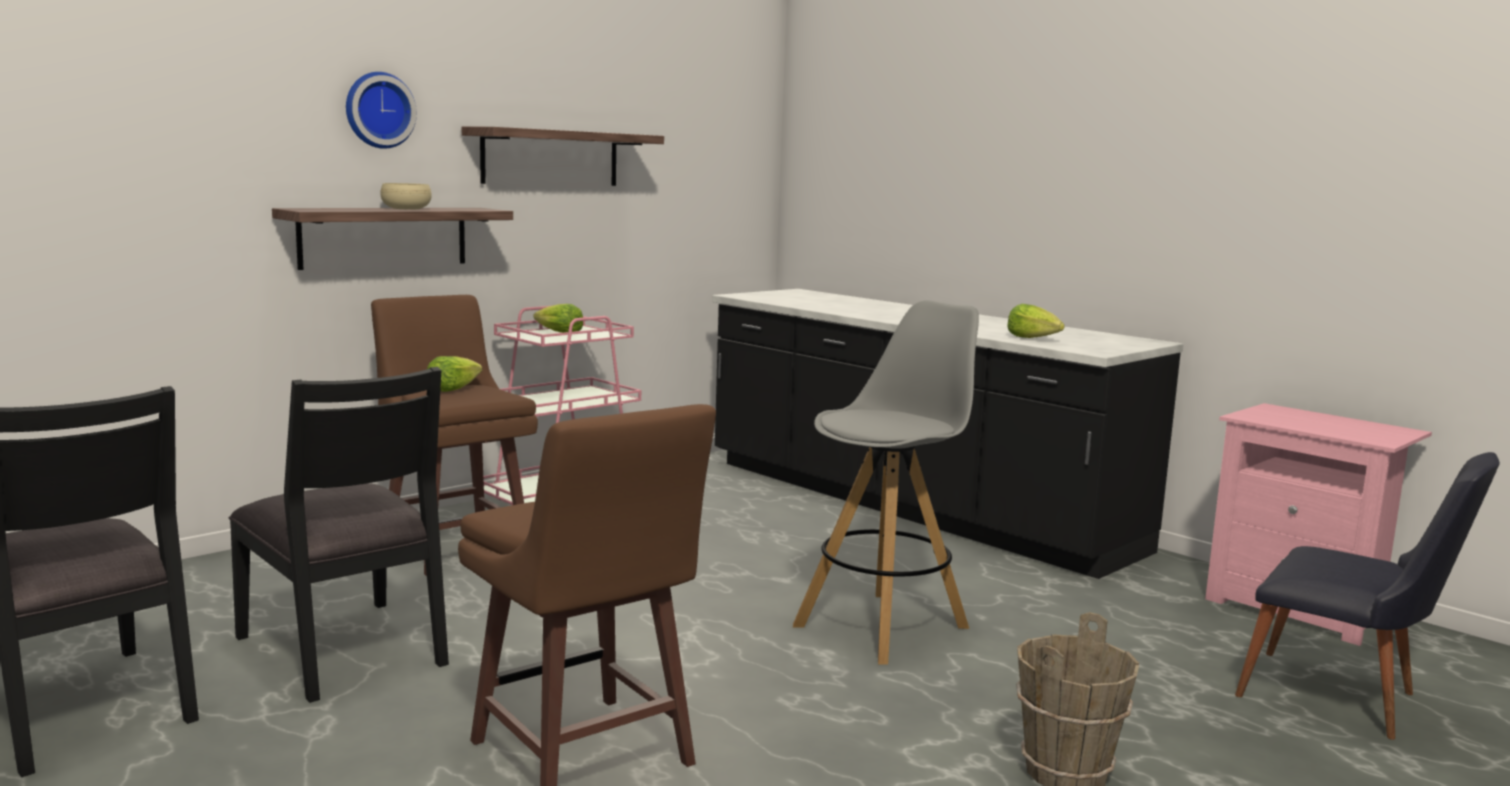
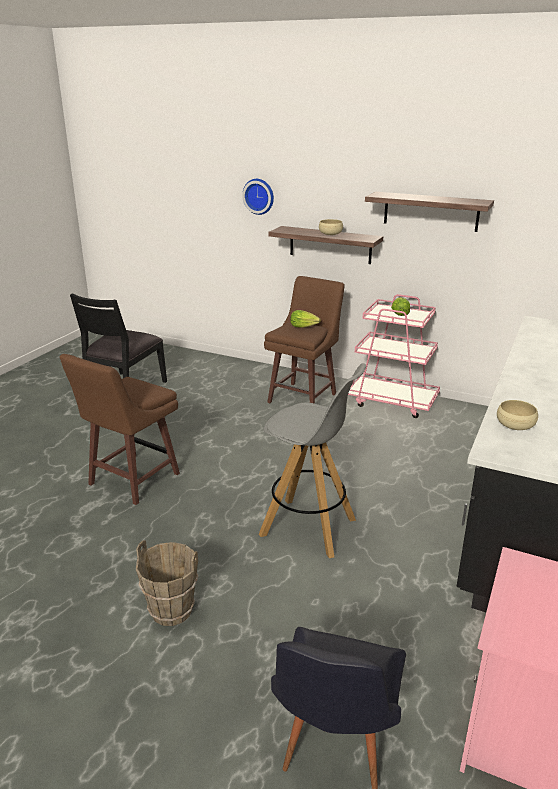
camera: 70 degrees right, 15 degrees up
black chair [229,367,449,703] -> none
wall clock [346,72,417,149] -> wall clock moved to [242,179,274,215]
lettuce [1007,304,1065,338] -> beige bowl [497,400,538,430]

